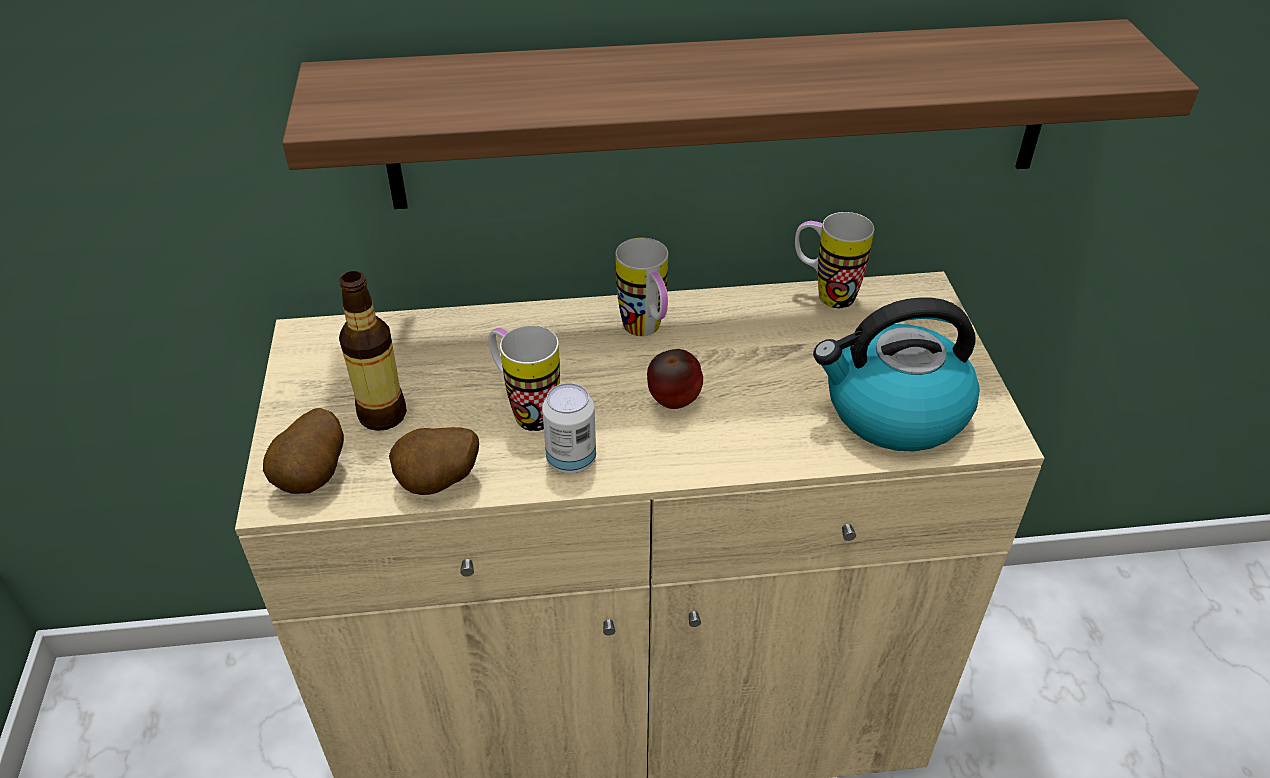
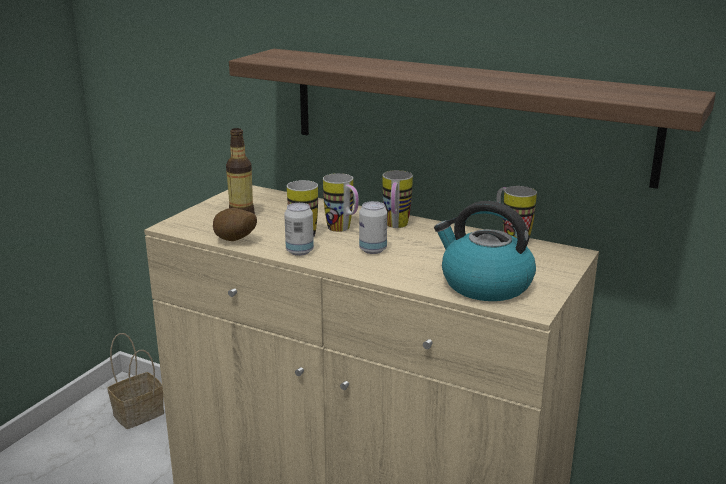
camera: 35 degrees right, 20 degrees down
potato [263,408,344,494] -> none
apple [647,349,703,409] -> can [359,201,387,254]
none -> basket [107,333,164,429]
none -> mug [323,173,359,232]

